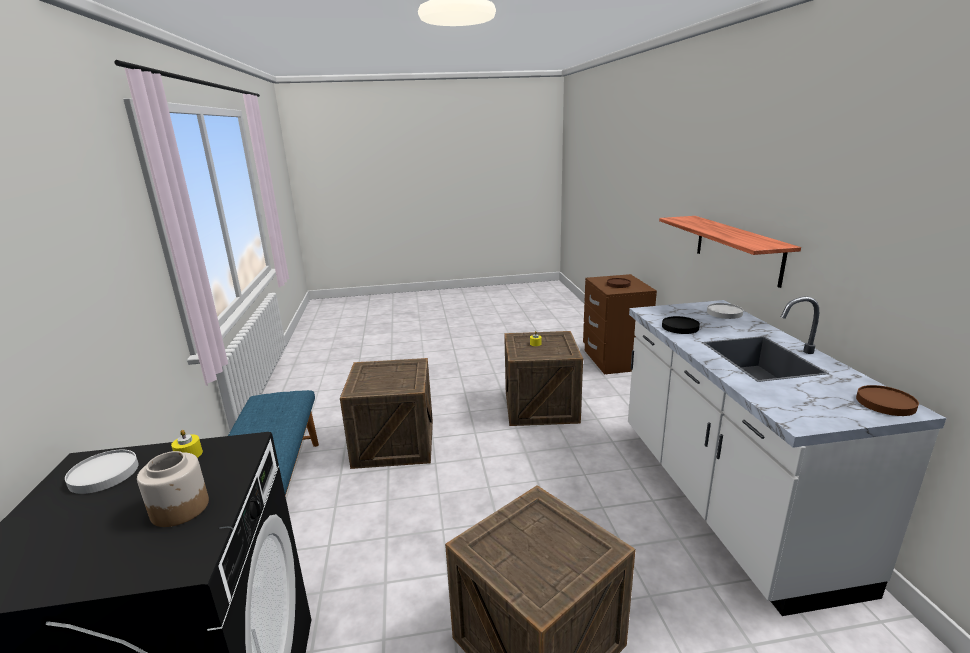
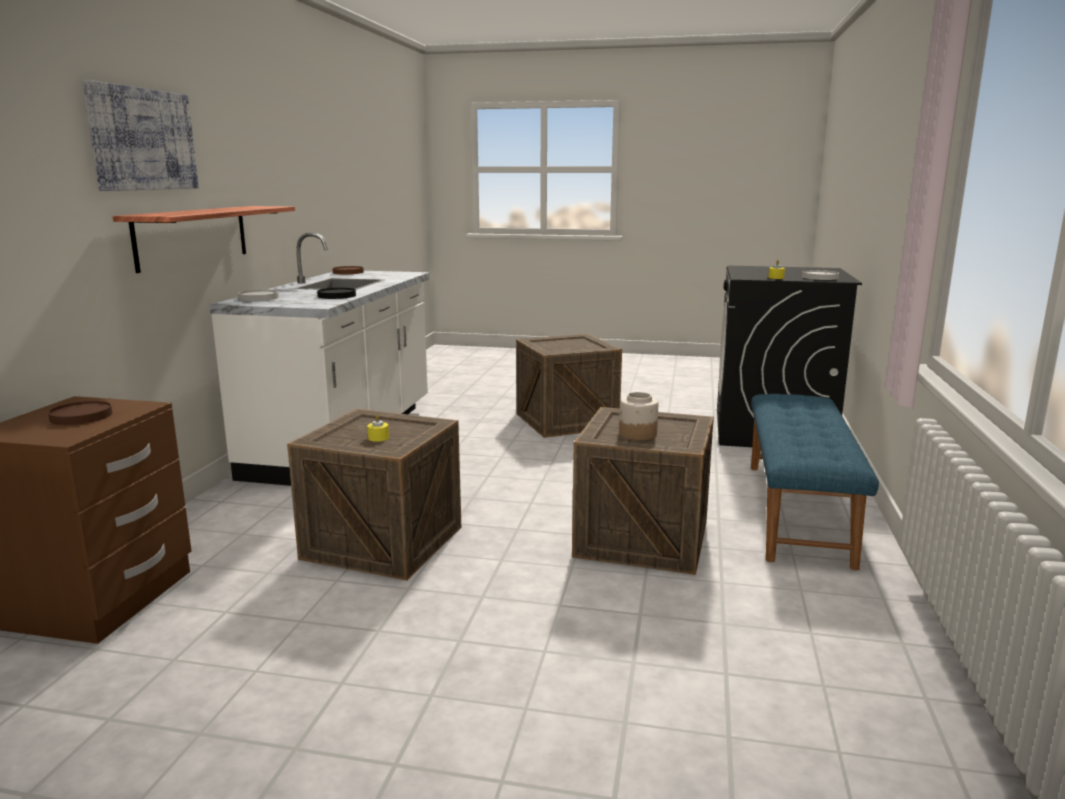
camera: 160 degrees left, 5 degrees down
jar [137,451,209,527] -> jar moved to [619,392,658,440]
none -> picture [82,80,199,191]

